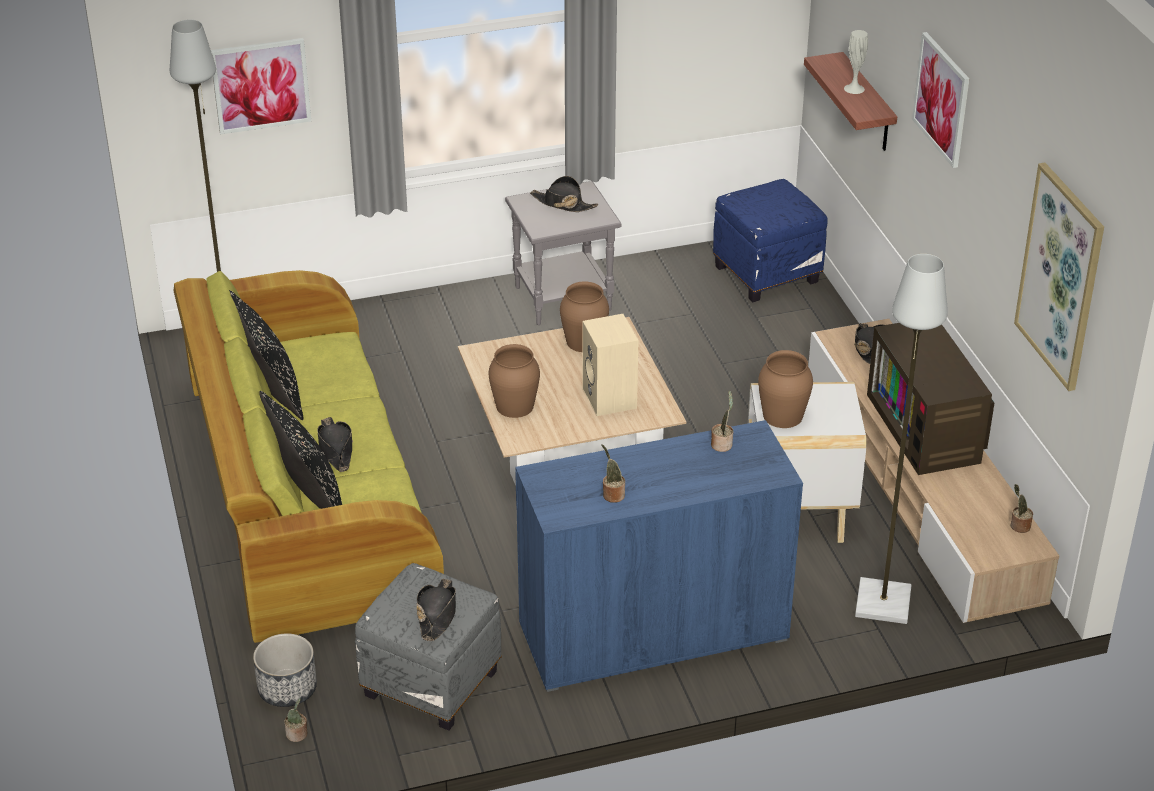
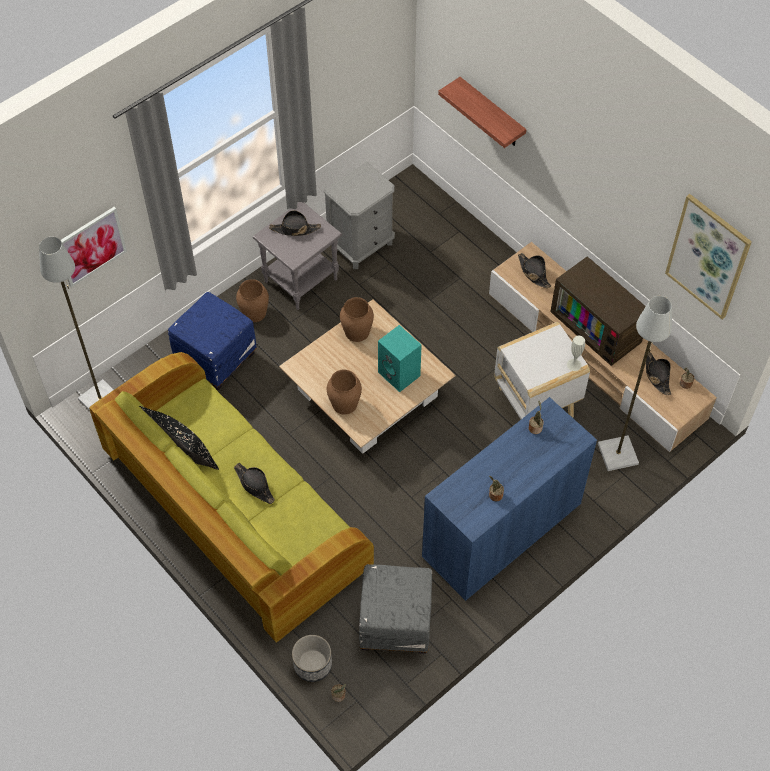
camera: 25 degrees left, 20 degrees up
black pillow [259,391,342,509] -> none
black hat [416,578,456,641] -> black hat moved to [646,353,672,395]
beige speaker [582,314,639,416] -> turquoise speaker [378,325,422,392]
blue ottoman [713,179,828,303] -> blue ottoman moved to [168,292,257,391]
brown vase [758,350,813,428] -> brown vase moved to [236,279,269,322]
white vase [844,30,868,94] -> white vase moved to [567,336,585,371]
picture [912,32,969,168] -> none
none -> grey nightstand [324,162,395,269]

